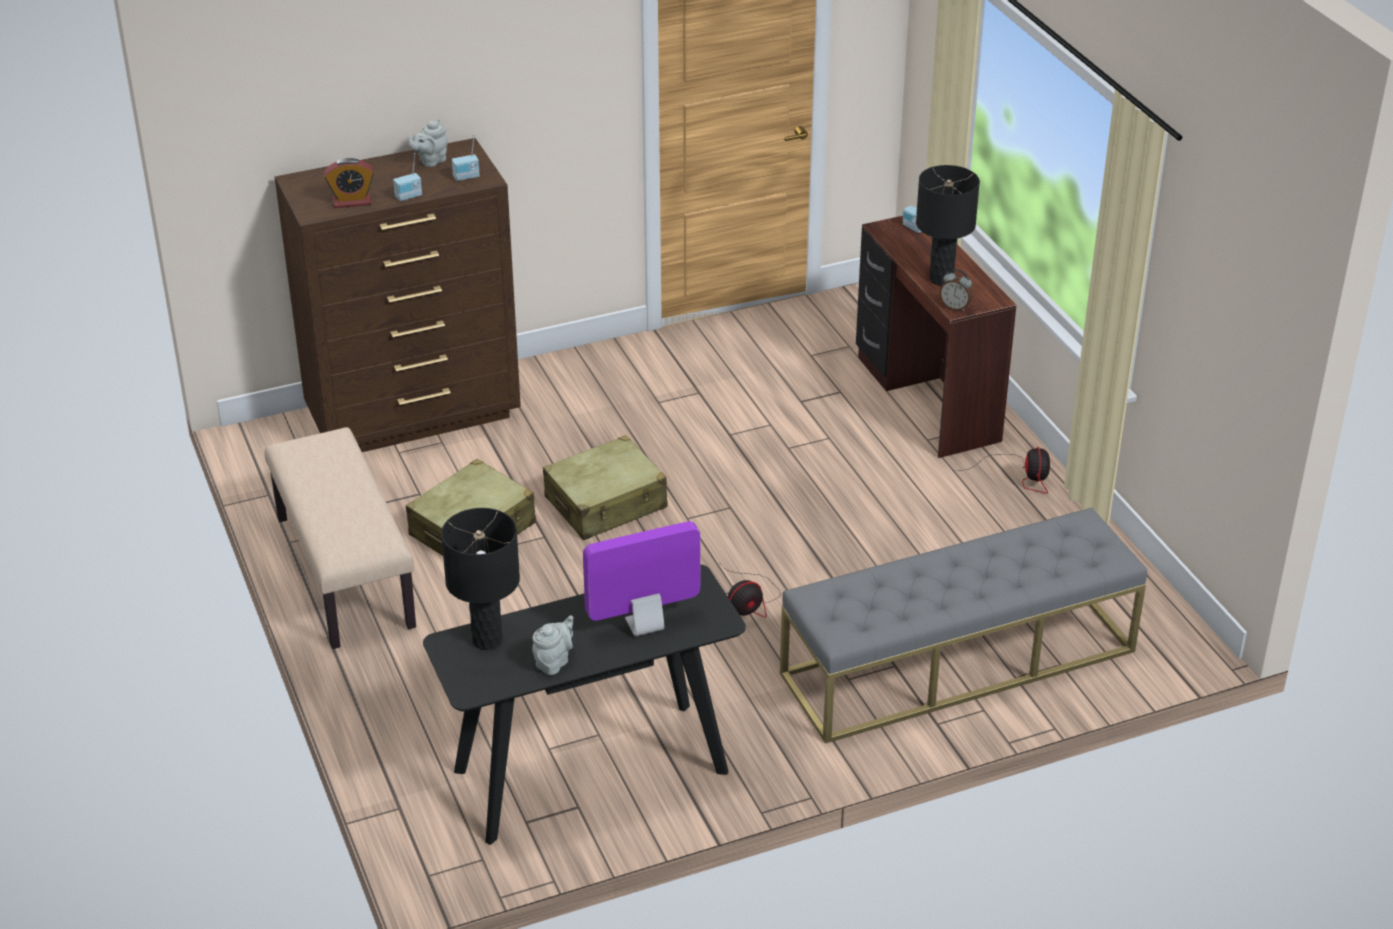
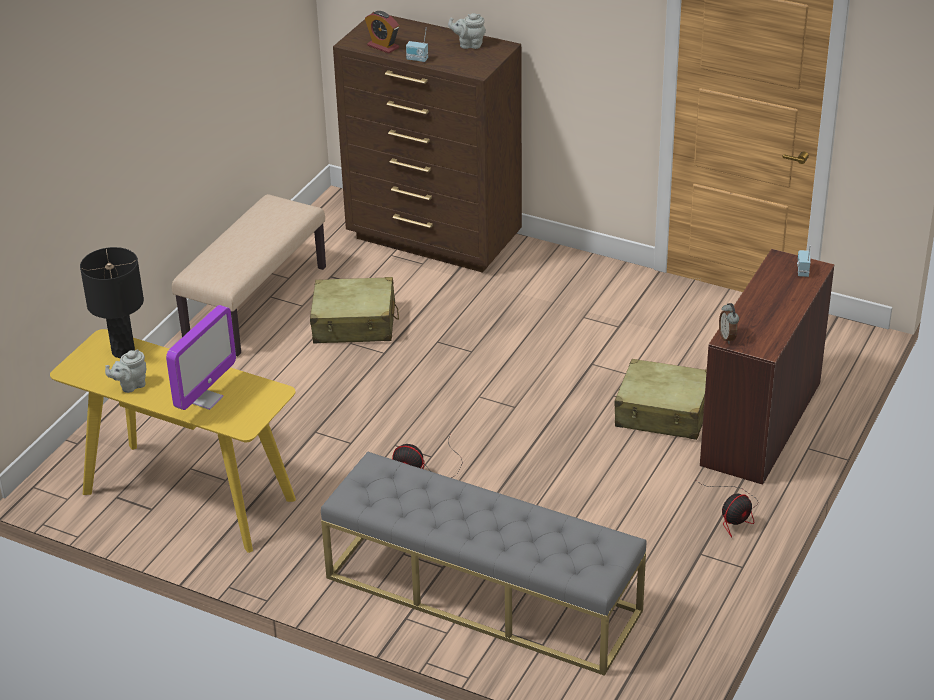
camera: 50 degrees right, 0 degrees up
black console table [423,564,746,845] -> yellow console table [50,329,296,553]
radio [452,135,480,181] -> none
grey teapot [532,615,573,675] -> grey teapot turned 150 degrees clockwise [105,349,146,393]
beige suitcase [543,435,668,540] -> beige suitcase moved to [614,359,707,440]
monitor [583,521,701,636] -> monitor turned 90 degrees clockwise [166,305,236,410]
black table lamp [916,165,980,285] -> none

